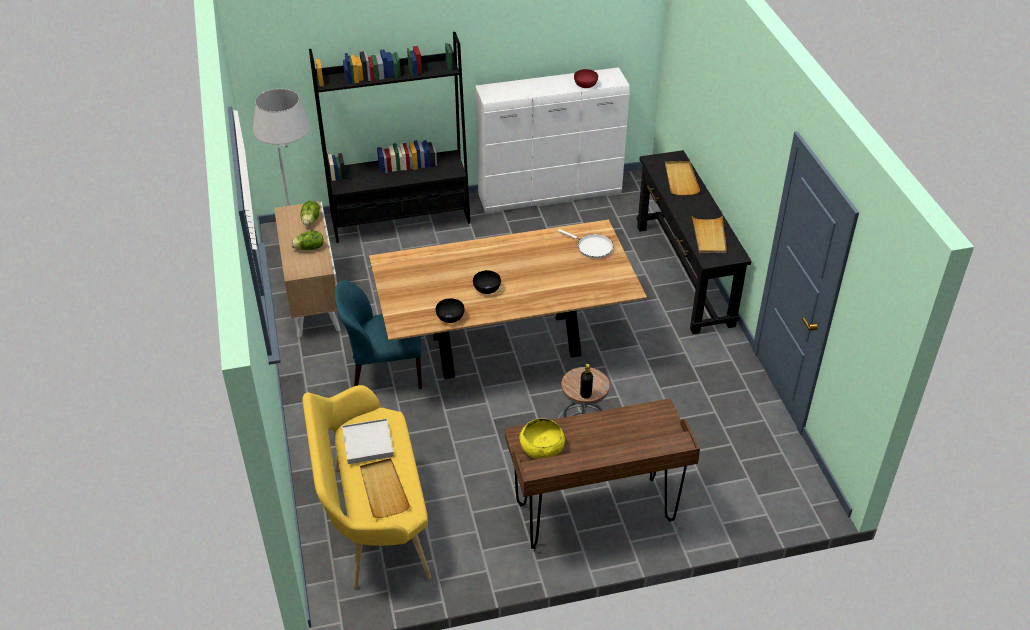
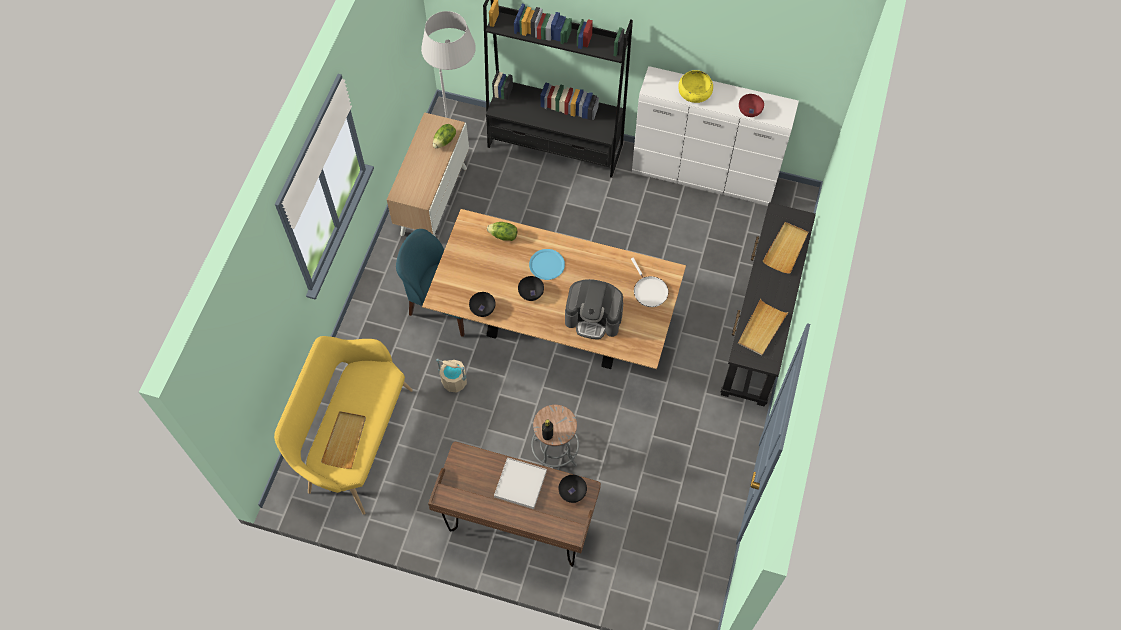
camera: 30 degrees right, 20 degrees up
lettuce [291,231,324,250] -> lettuce moved to [487,222,517,241]
white tray [342,418,394,464] -> white tray moved to [494,457,547,509]
yellow bowl [520,418,565,459] -> yellow bowl moved to [678,70,713,103]
none -> beige bucket [436,359,467,392]
none -> blue plate [529,249,565,280]
none -> black bowl [558,475,587,503]
none -> coffee machine [565,279,623,339]

